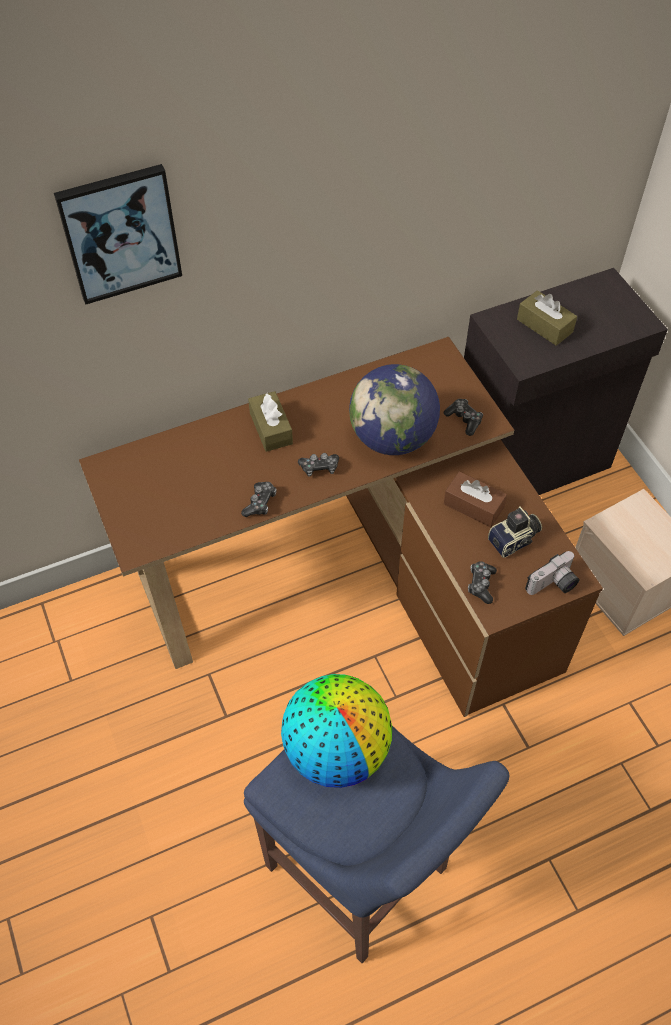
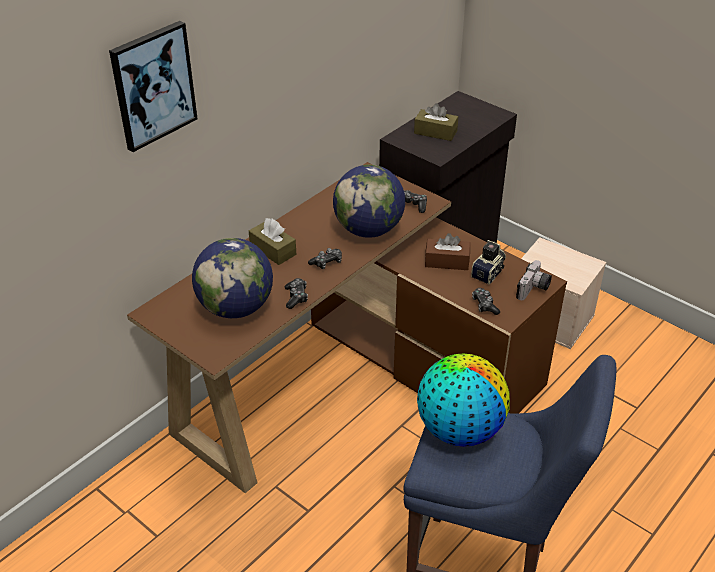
camera: 25 degrees left, 15 degrees down
none -> globe [192,238,273,318]

